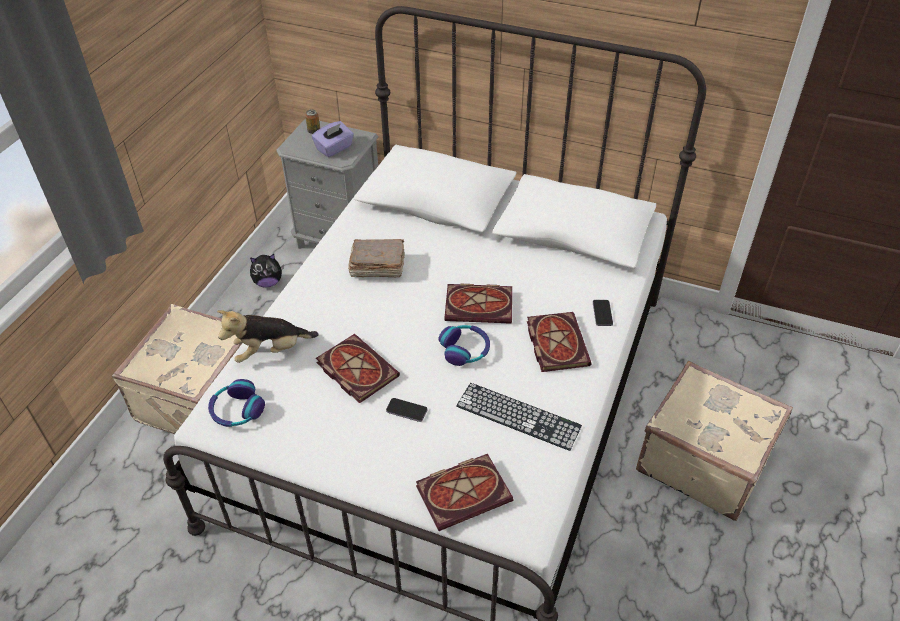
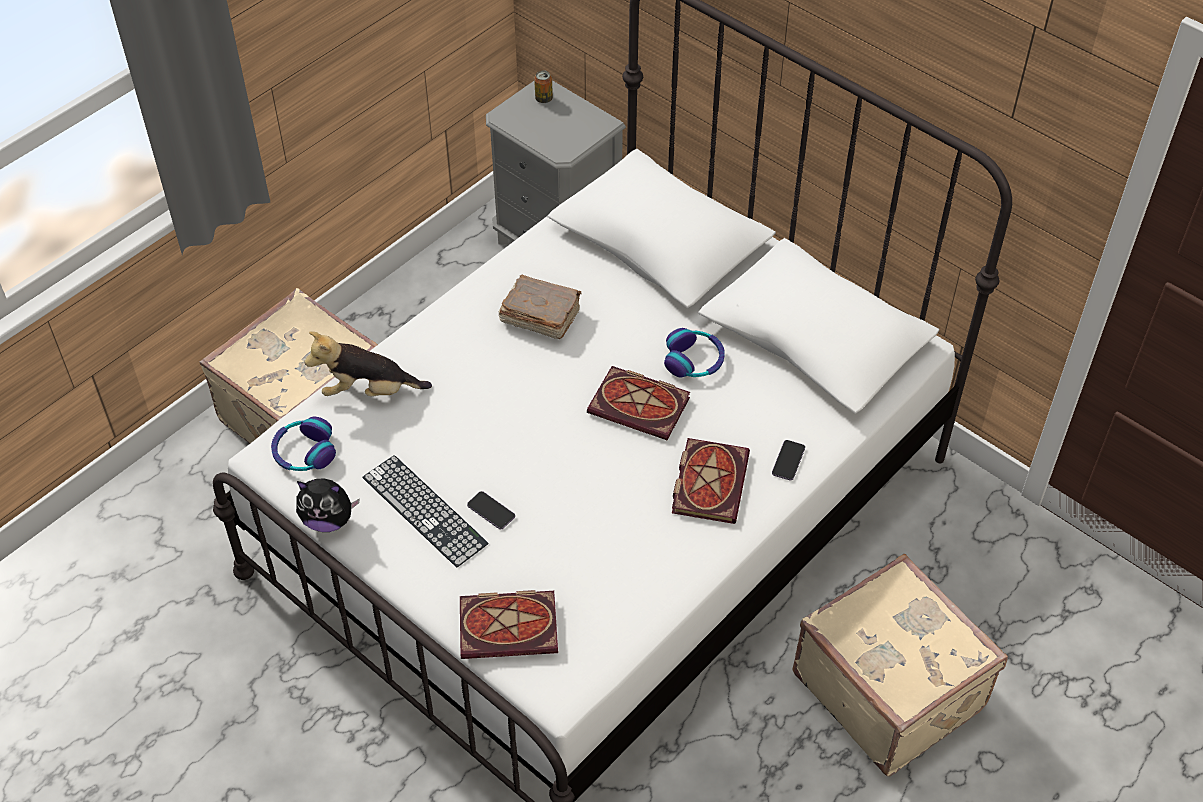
camera: 20 degrees right, 5 degrees up
plush toy [250,254,284,288] -> plush toy moved to [296,479,360,532]
purple tissue box [312,121,354,157] -> none
book [316,334,400,403] -> none
headphones [439,325,490,366] -> headphones moved to [664,328,725,378]
keyboard [456,383,582,451] -> keyboard moved to [362,455,489,567]

